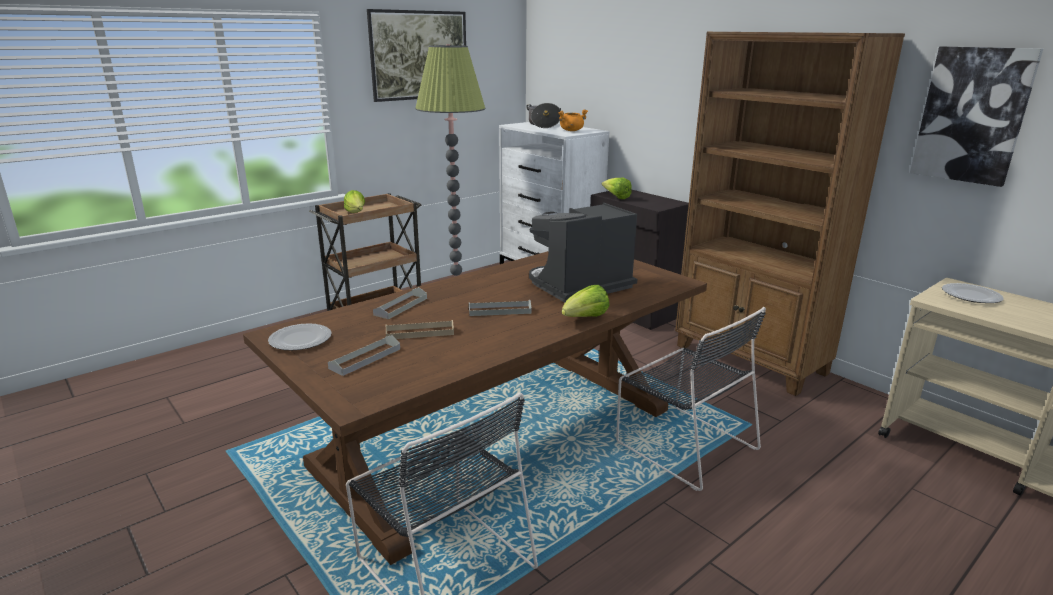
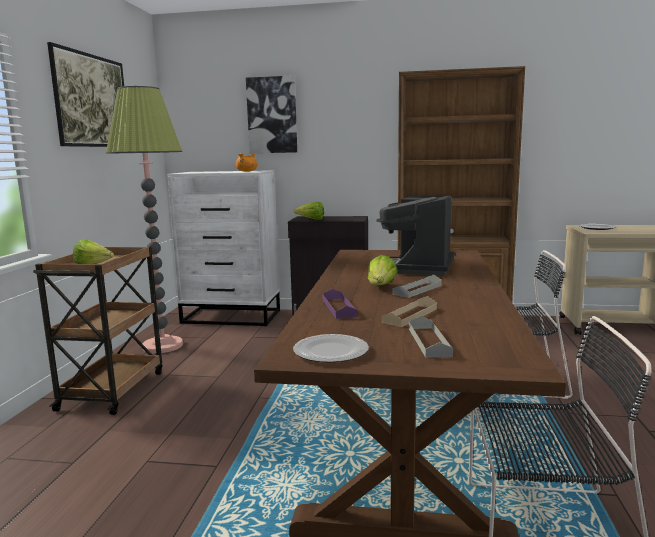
camera: 40 degrees left, 10 degrees down
grey tray [373,287,427,319] -> purple tray [323,289,357,319]
cooking pot [526,103,561,128] -> none
lettuce [562,285,609,317] -> lettuce moved to [368,255,397,285]
picture [910,46,1043,187] -> picture moved to [246,75,297,153]

